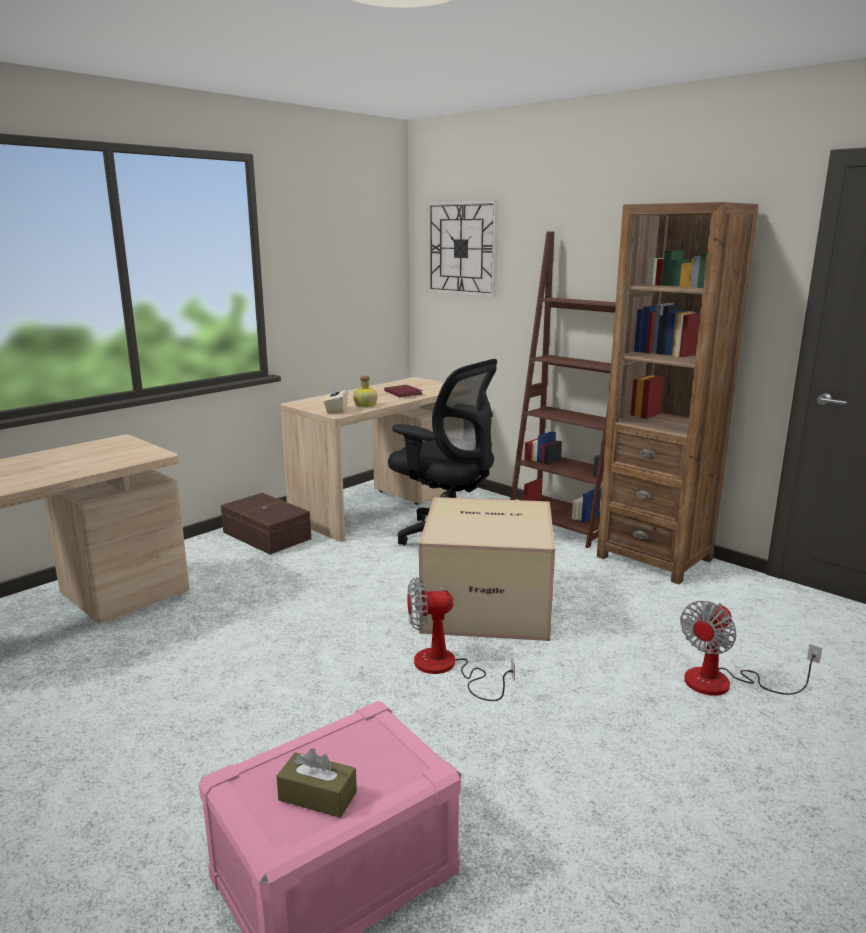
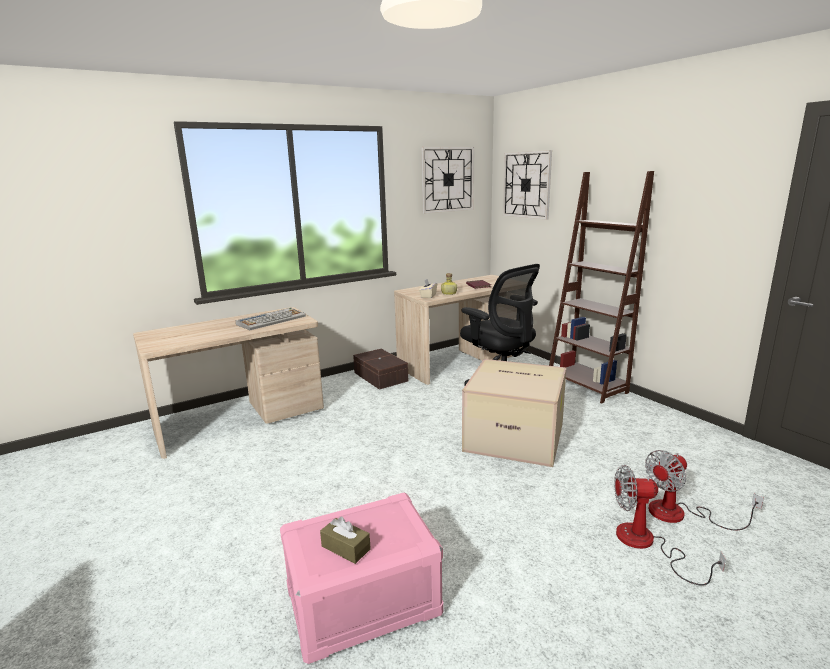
camera: 15 degrees right, 0 degrees up
fan [407,577,515,701] -> fan moved to [614,465,726,586]
brown bookcase [597,202,758,584] -> none
none -> keyboard [236,308,306,330]
none -> wall clock [421,147,474,214]

